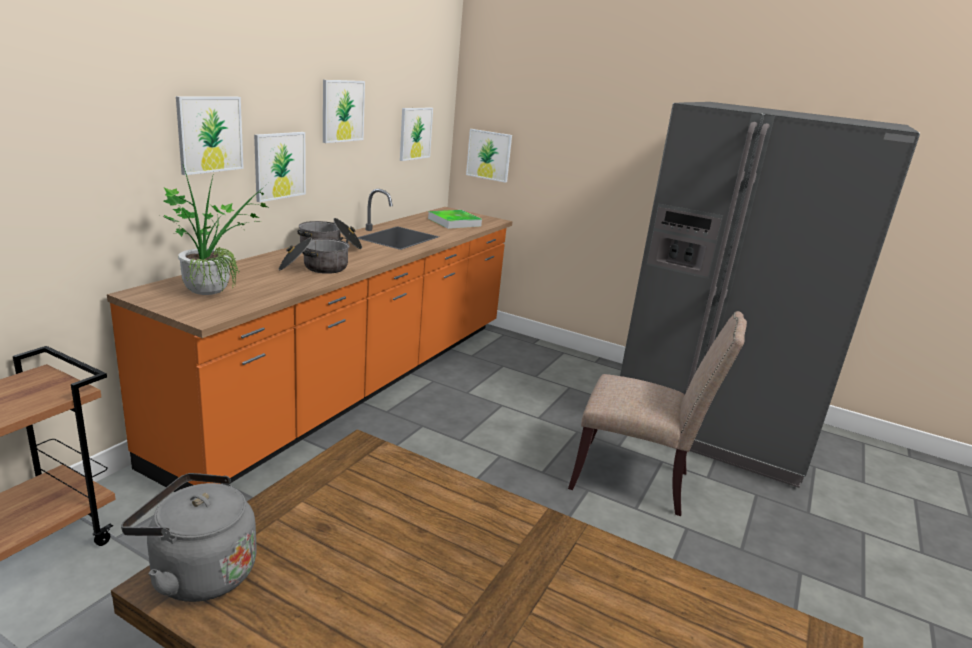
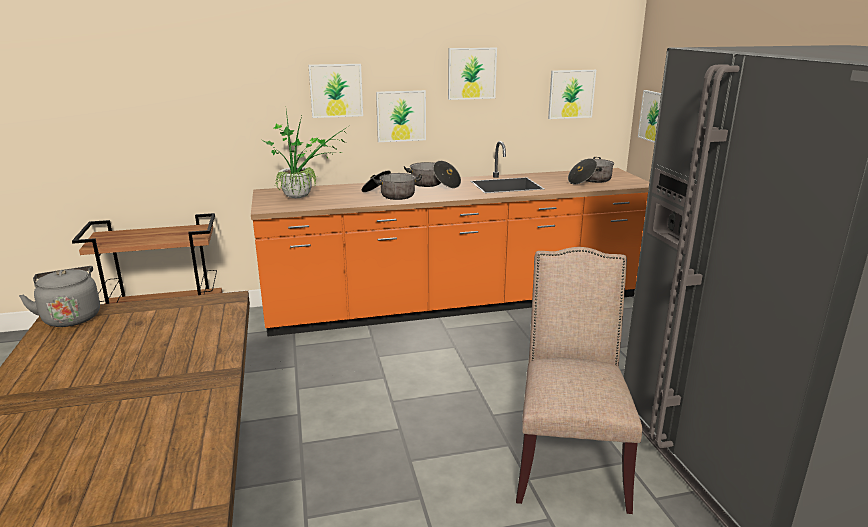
camera: 50 degrees right, 0 degrees up
tray [428,210,482,229] -> cooking pot [568,157,614,184]
beige chair [568,311,747,516] -> beige chair turned 150 degrees counterclockwise [516,247,642,514]

